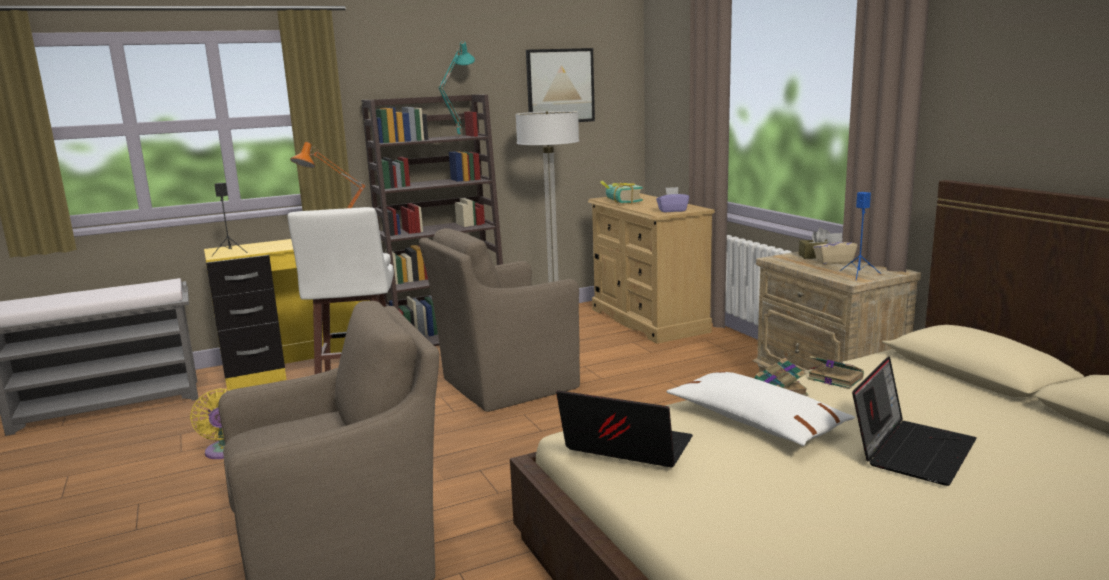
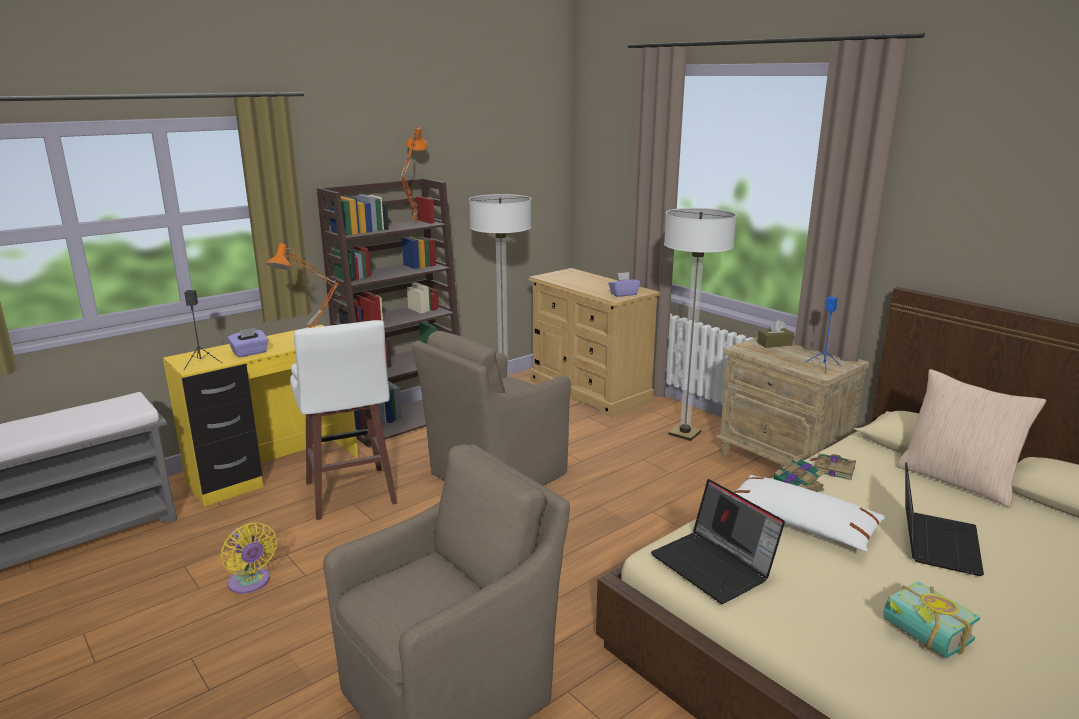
camera: 15 degrees left, 5 degrees up
turquoise table lamp [438,41,475,137] -> orange table lamp [400,127,428,224]
picture [526,48,595,122] -> none
laptop [556,390,693,467] -> laptop turned 135 degrees counterclockwise [651,479,785,604]
book [600,181,643,204] -> book moved to [883,581,980,658]
beige tissue box [813,233,857,264] -> none
none -> purple tissue box [227,328,269,358]
none -> floor lamp [664,208,737,441]
none -> beige pillow [896,369,1046,508]

